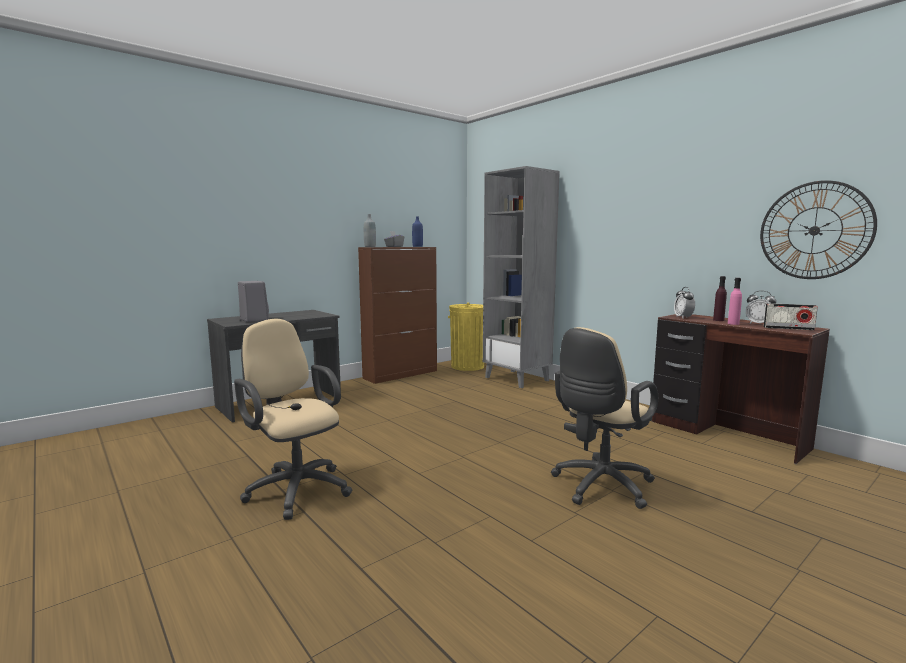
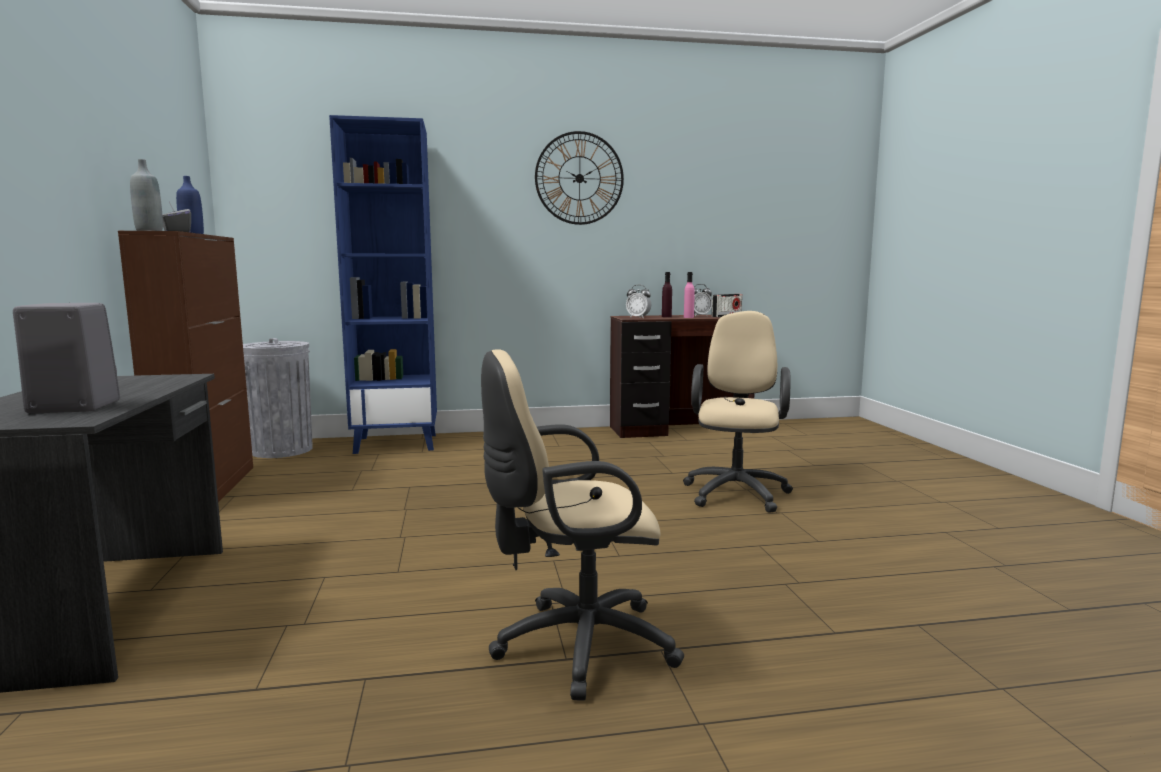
camera: 60 degrees left, 0 degrees up
yellow trash can [448,302,484,371] -> grey trash can [243,338,313,458]
grey bookcase [483,166,560,388] -> blue bookcase [329,115,437,454]
beige office chair [551,327,658,509] -> beige office chair turned 150 degrees counterclockwise [683,311,793,513]
wall clock [760,180,877,279] -> wall clock moved to [535,131,624,225]

